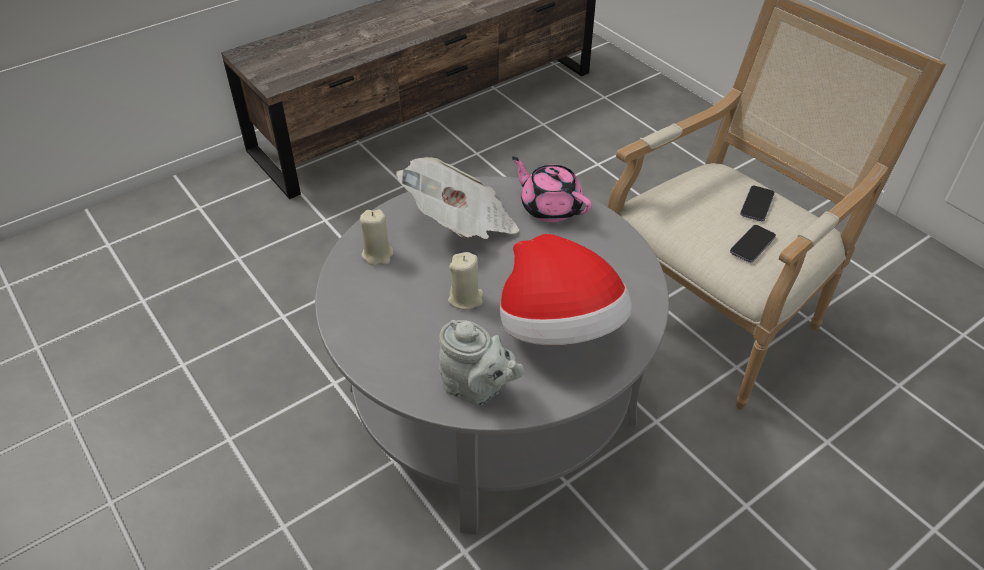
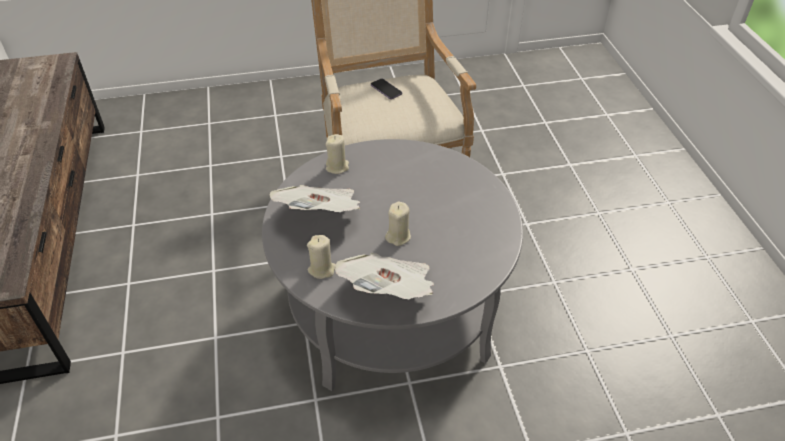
camera: 65 degrees left, 0 degrees up
grey teapot [439,320,525,405] -> none
hat [500,234,632,345] -> none
pink teapot [512,157,592,222] -> beige candle [326,134,349,174]
phone [730,225,776,263] -> none
none -> newspaper [335,253,434,299]

